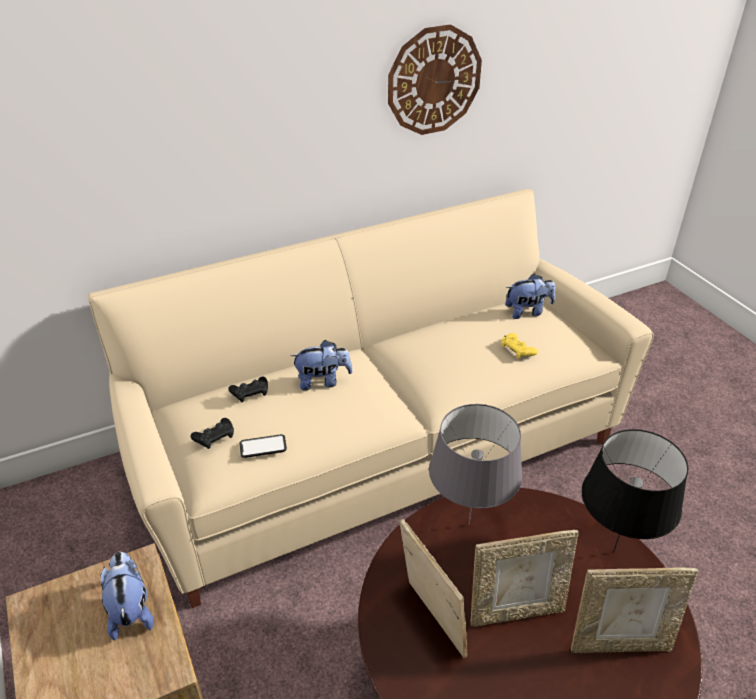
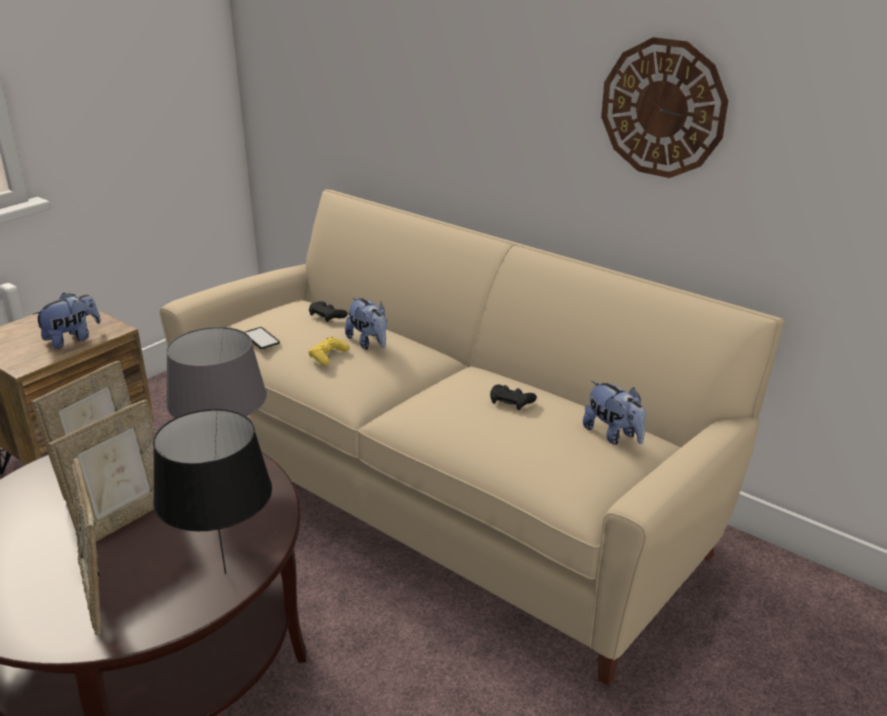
camera: 65 degrees right, 10 degrees down
black game controller [190,418,234,449] -> black game controller moved to [490,384,537,410]
picture frame [471,530,579,627] -> picture frame turned 105 degrees counterclockwise [48,400,156,542]
yellow game controller [501,333,538,359] -> yellow game controller moved to [308,337,349,366]

